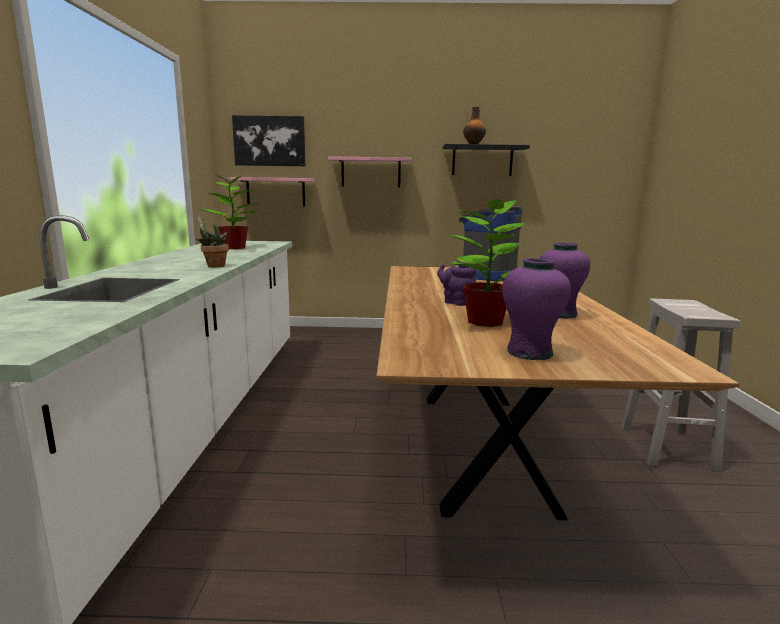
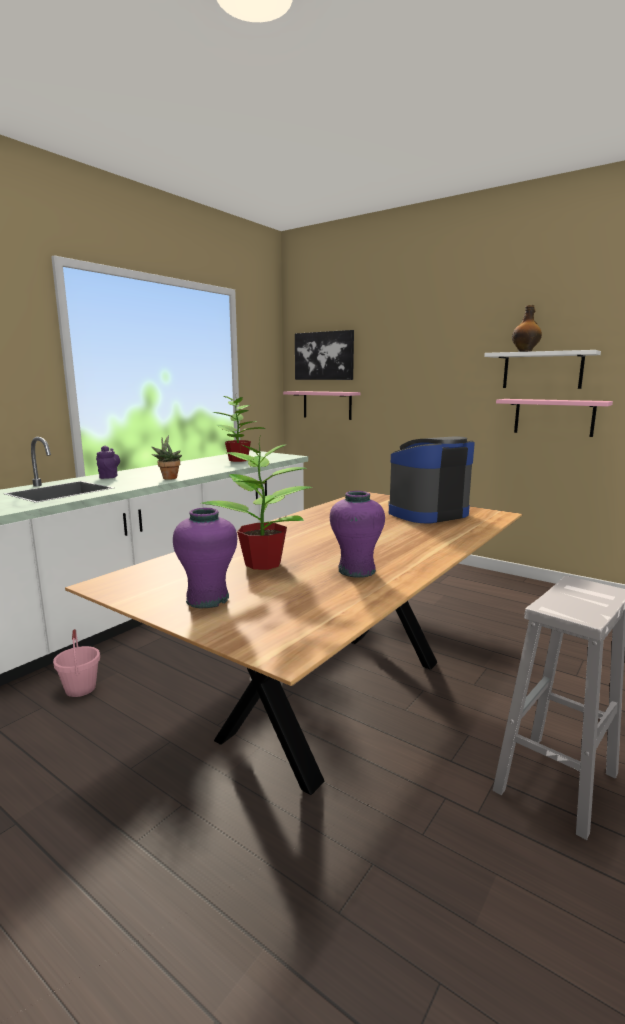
camera: 35 degrees right, 0 degrees up
pink shelf [328,156,412,187] -> pink shelf moved to [496,399,613,437]
purple teapot [437,261,476,306] -> purple teapot moved to [96,445,120,479]
black shelf [443,144,530,176] -> white shelf [484,350,601,389]
none -> pink bucket [53,629,100,697]

